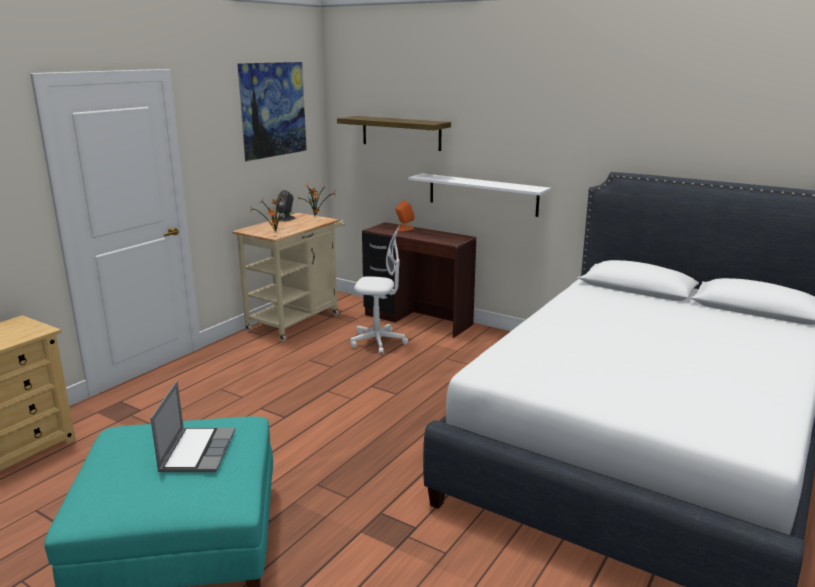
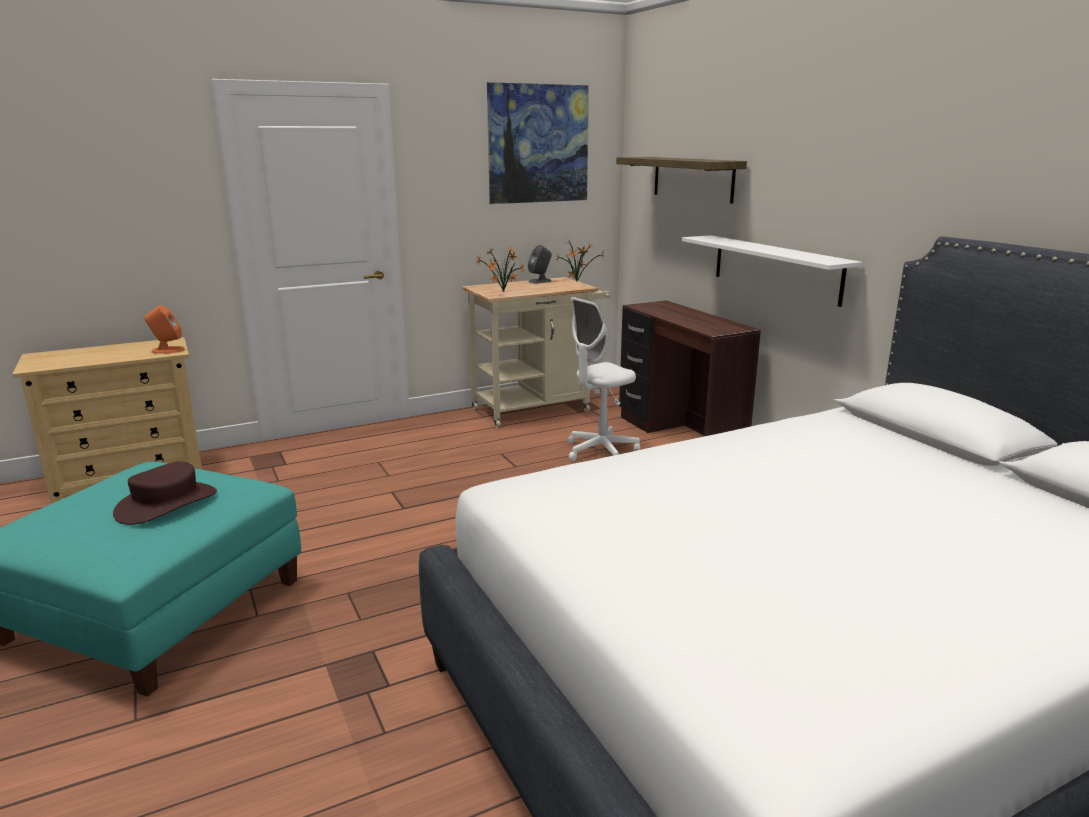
camera: 30 degrees right, 0 degrees up
laptop [150,381,235,472] -> brown hat [113,462,217,525]
white office chair [350,225,408,354] -> white office chair turned 105 degrees clockwise [568,297,640,461]
orange speaker [395,200,415,231] -> orange speaker moved to [145,305,185,354]

